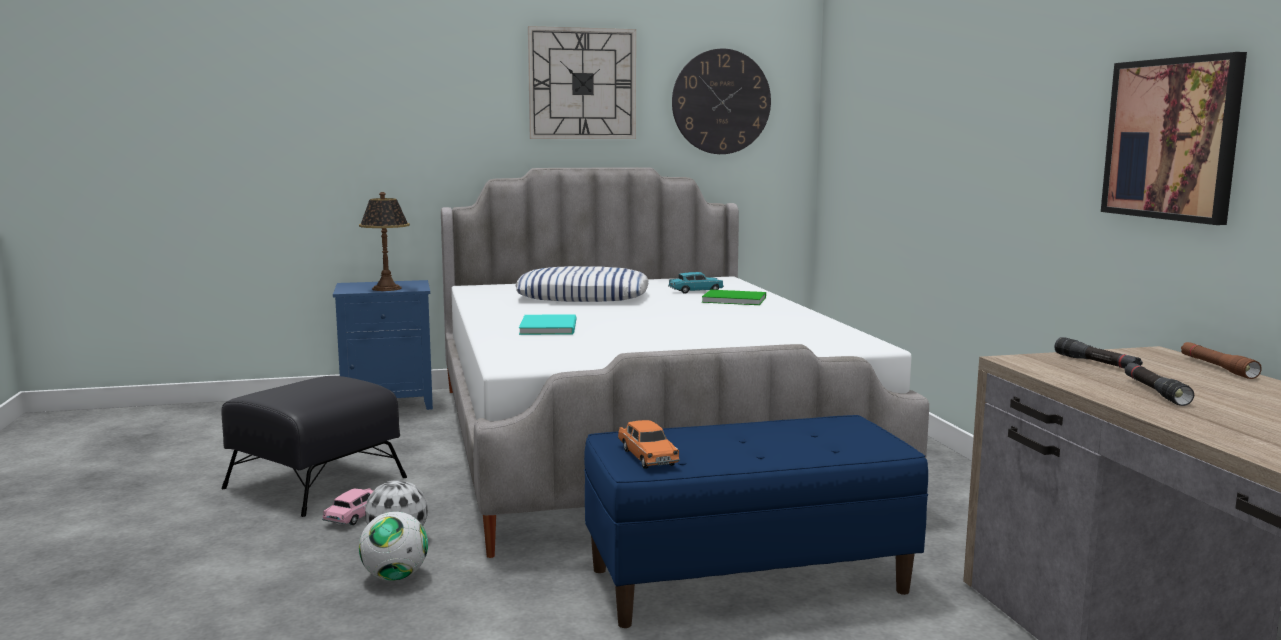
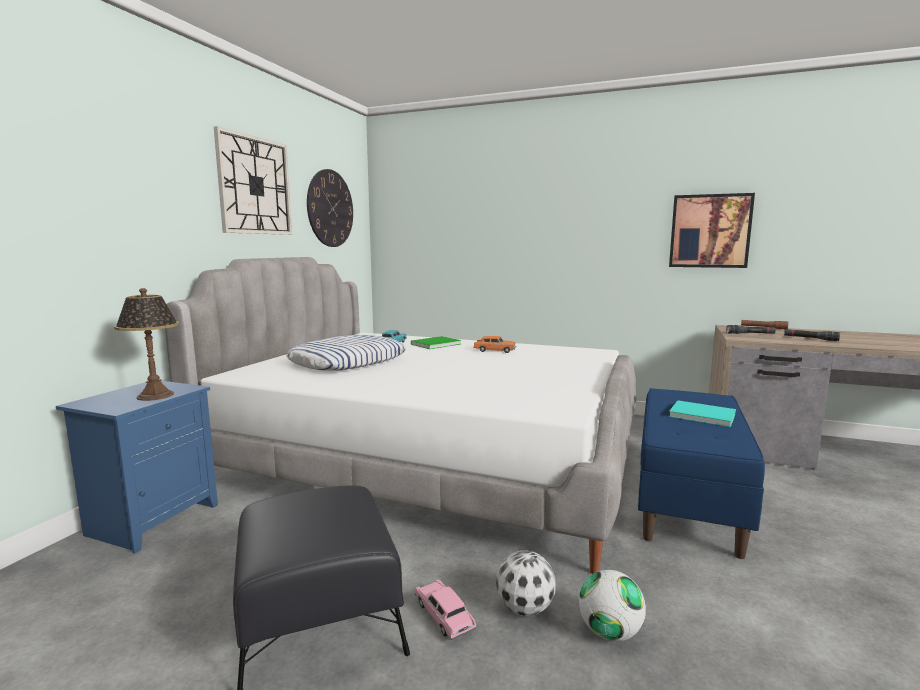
camera: 55 degrees left, 0 degrees up
turquoise book [519,315,576,335] -> turquoise book moved to [669,400,736,427]
orange toy car [618,420,680,469] -> orange toy car moved to [473,336,516,353]

